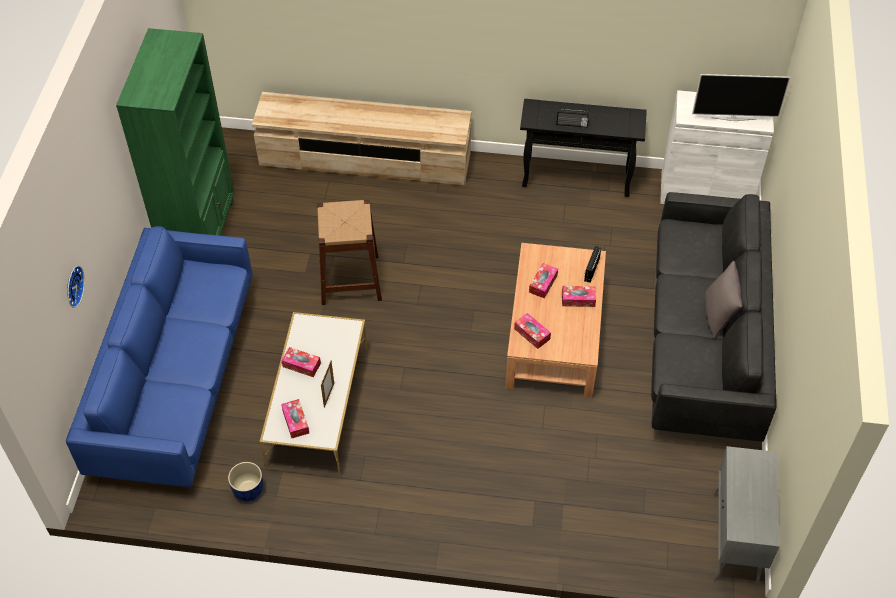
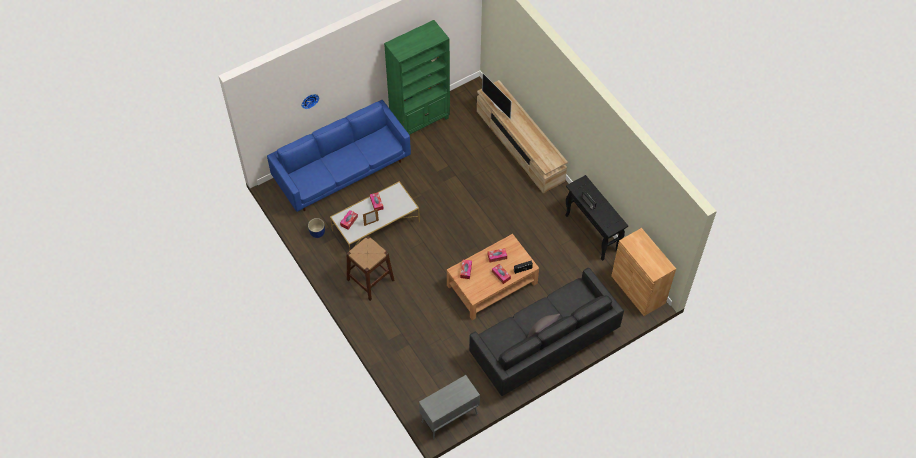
camera: 50 degrees right, 5 degrees up
brown stool [317,200,382,305] -> brown stool moved to [346,236,394,301]
white cabinet [660,90,774,204] -> brown cabinet [611,228,676,316]
television [692,74,791,121] -> television moved to [482,73,512,119]

